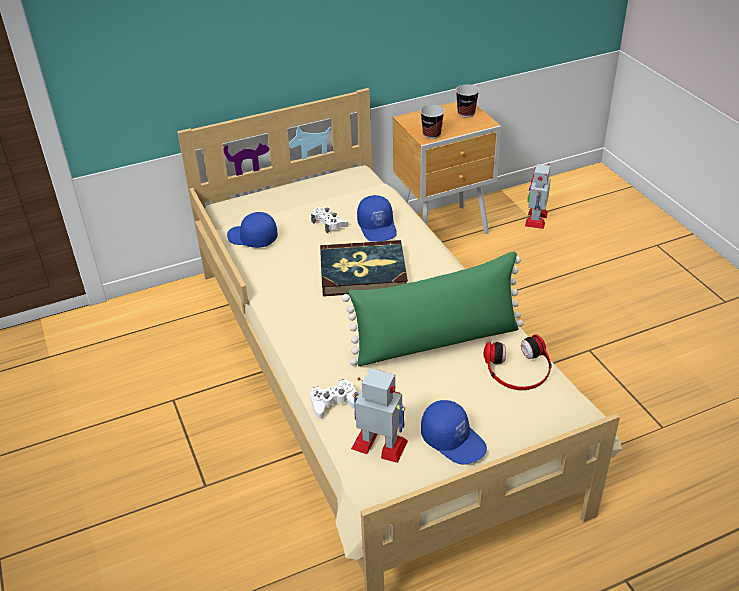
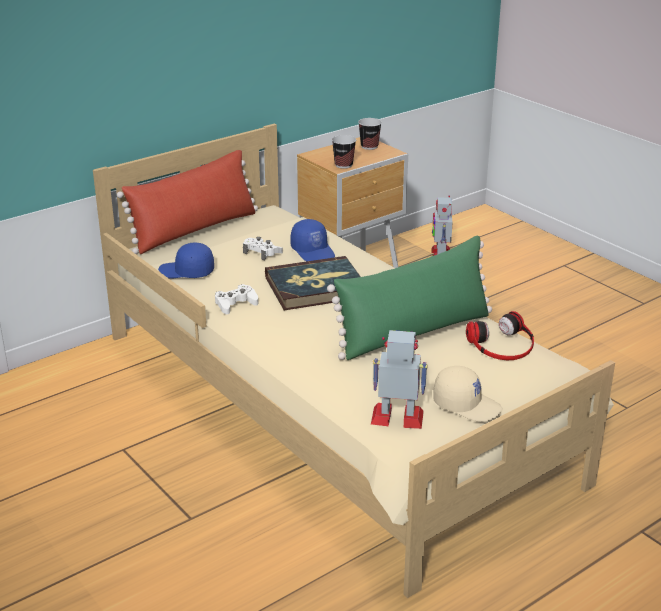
camera: 15 degrees left, 10 degrees down
white game controller [310,379,356,419] -> white game controller moved to [215,284,258,315]
blue cap [421,400,487,465] -> beige cap [433,366,503,422]
none -> red pillow [117,150,258,254]

